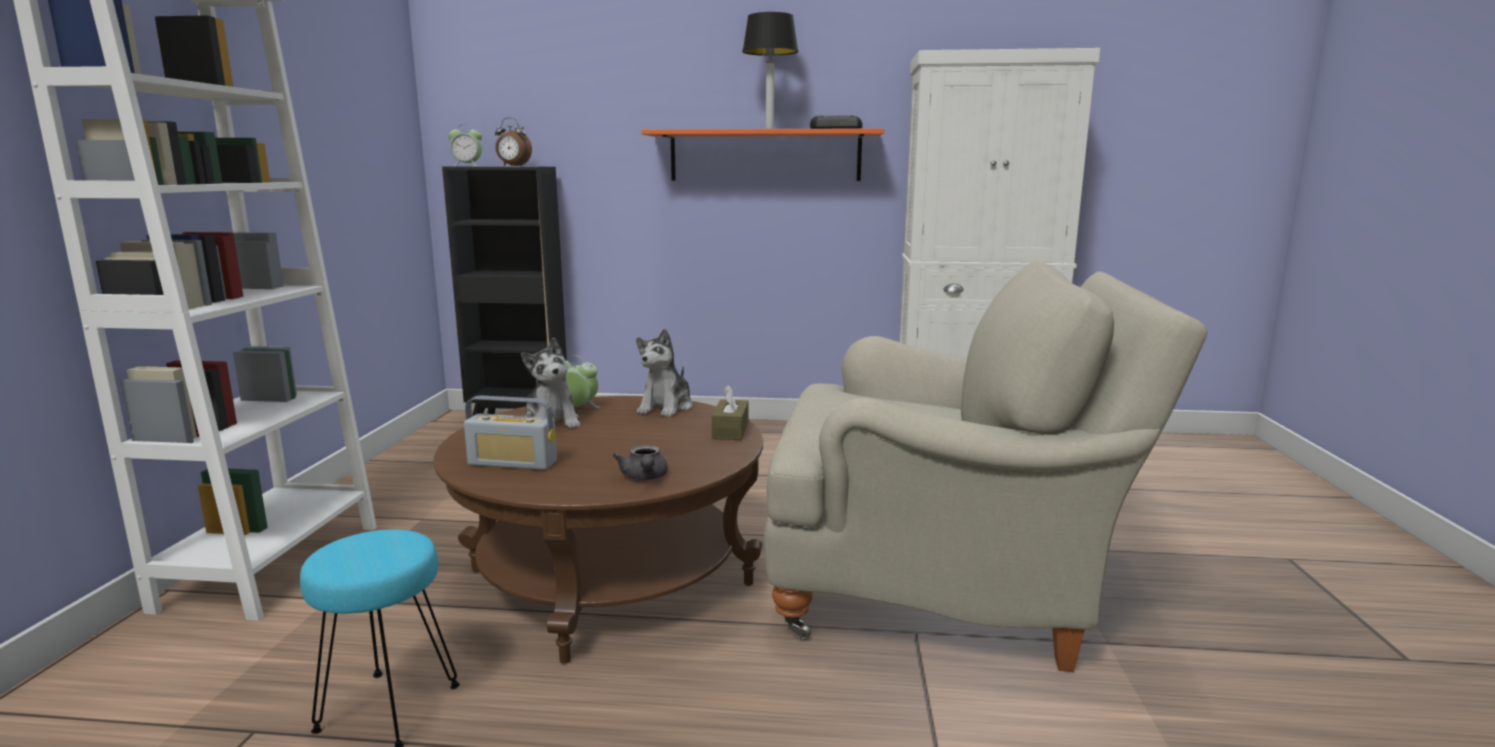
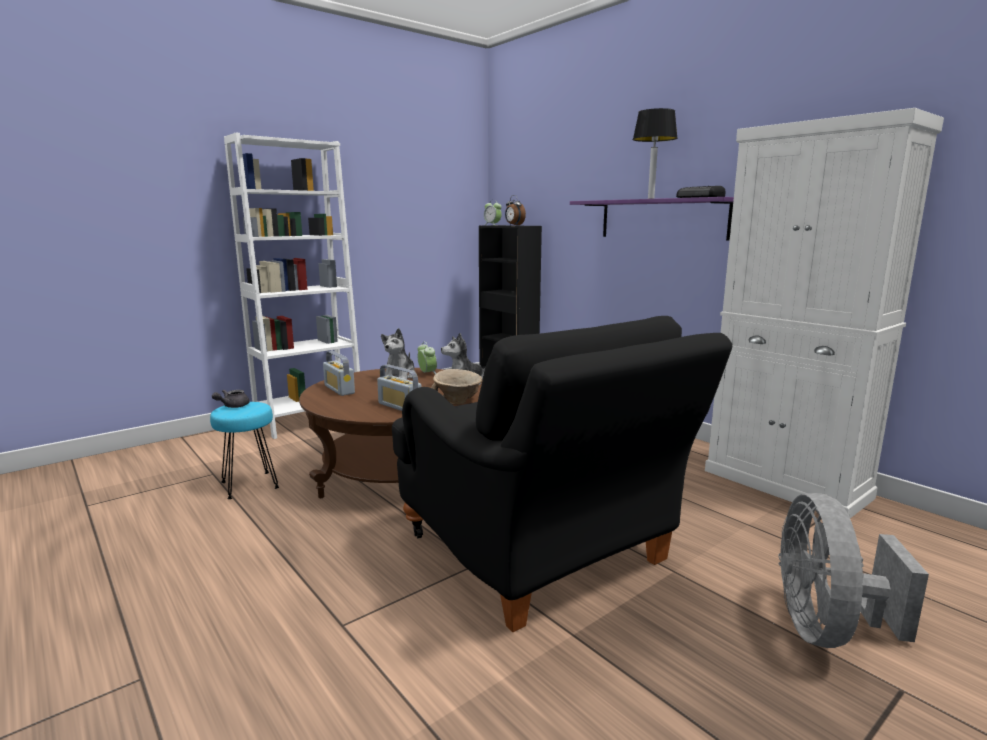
camera: 45 degrees right, 0 degrees up
grey teapot [613,445,668,480] -> grey teapot moved to [212,390,249,408]
orange shelf [641,128,884,181] -> purple shelf [570,197,734,241]
brown tissue box [712,385,749,440] -> beige bowl [431,369,482,405]
beige armchair [764,260,1208,672] -> black armchair [392,316,733,632]
none -> radio [377,364,421,411]
none -> grey fan [778,493,929,648]

